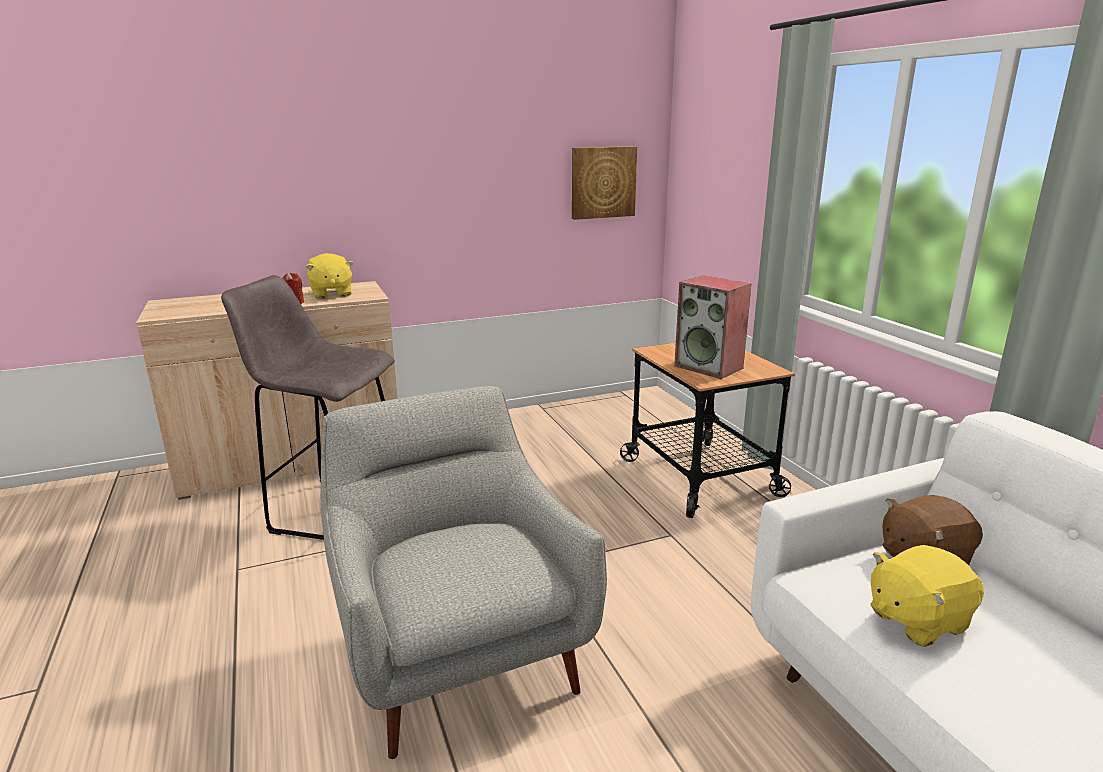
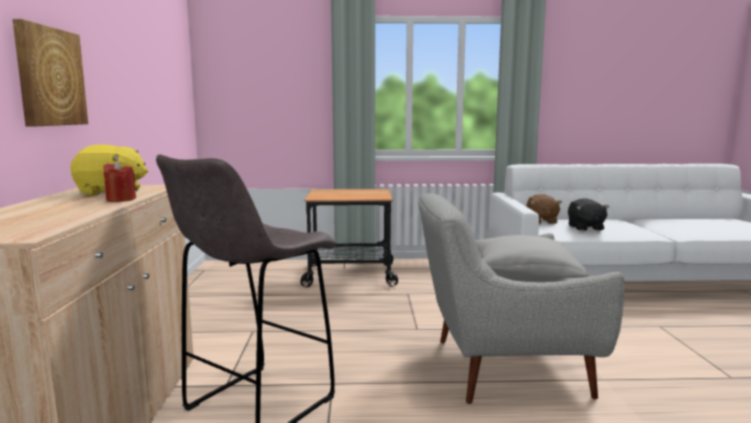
camera: 70 degrees left, 10 degrees down
picture [572,146,637,220] -> picture moved to [12,19,88,127]
speaker [674,276,752,379] -> none
yellow plush toy [870,545,984,647] -> black plush toy [568,198,609,231]
none -> grey pillow [476,235,588,278]

